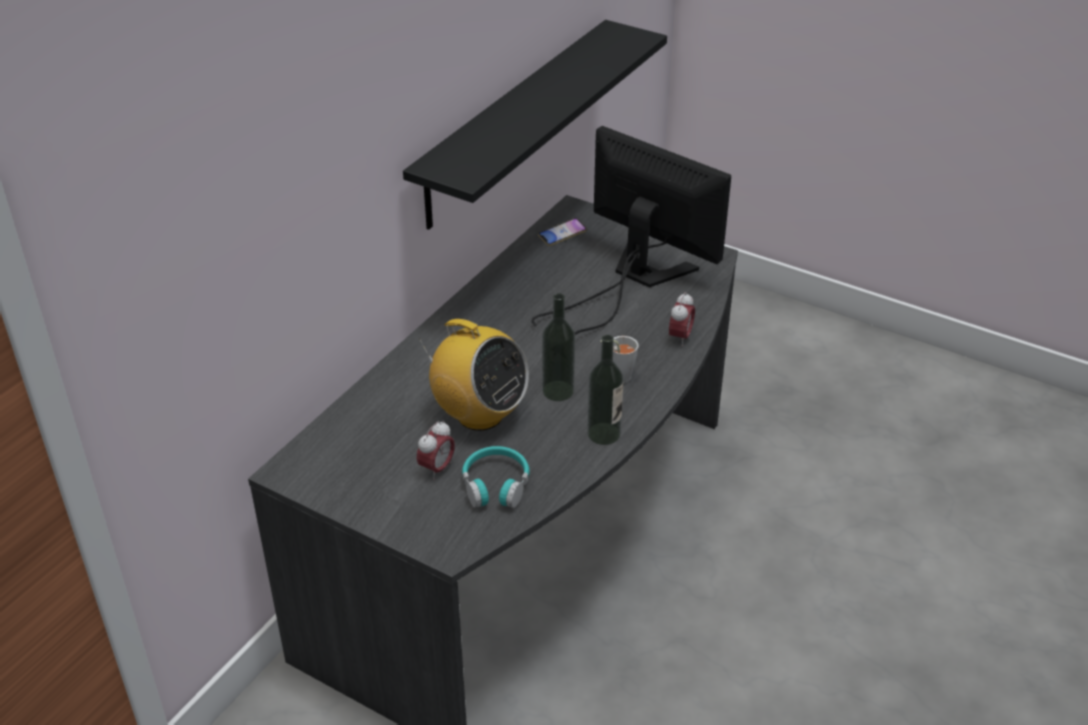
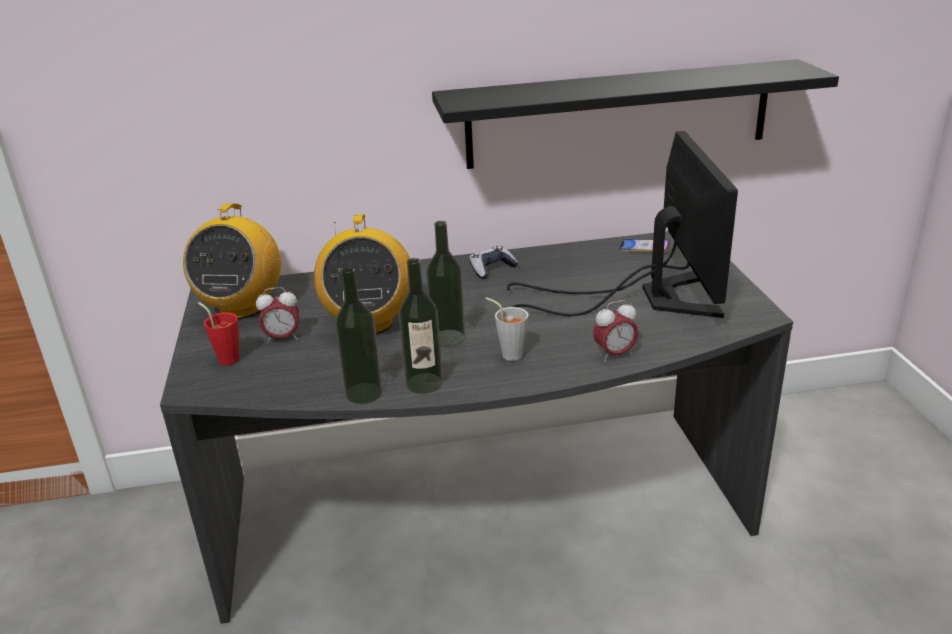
camera: 50 degrees right, 10 degrees down
turquoise headphones [462,446,529,508] -> none
none -> radio [183,204,281,319]
none -> red cup [198,302,240,365]
none -> bottle [335,267,383,404]
none -> game controller [469,246,518,279]

